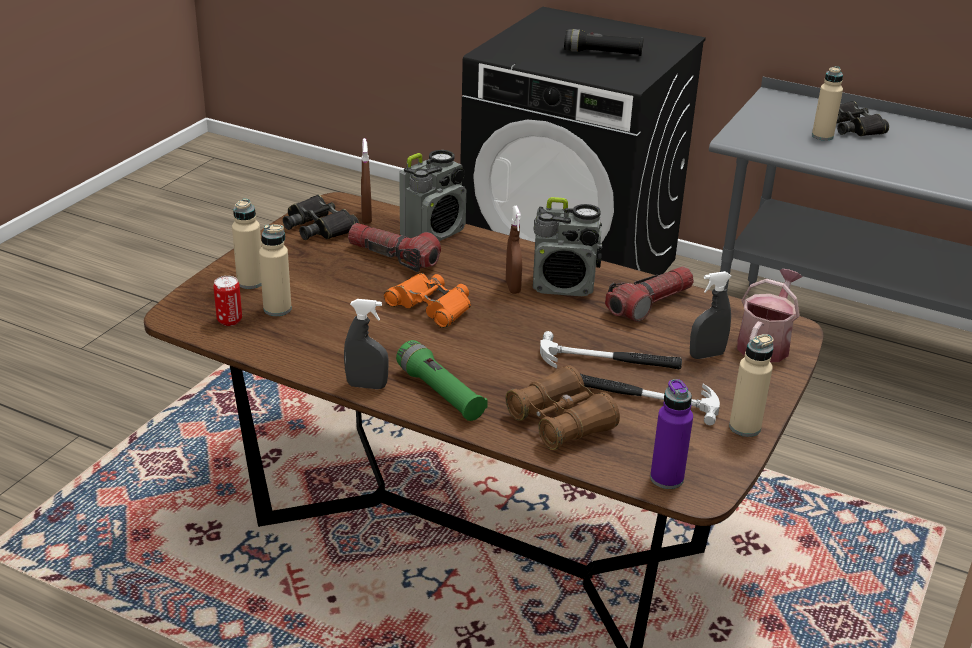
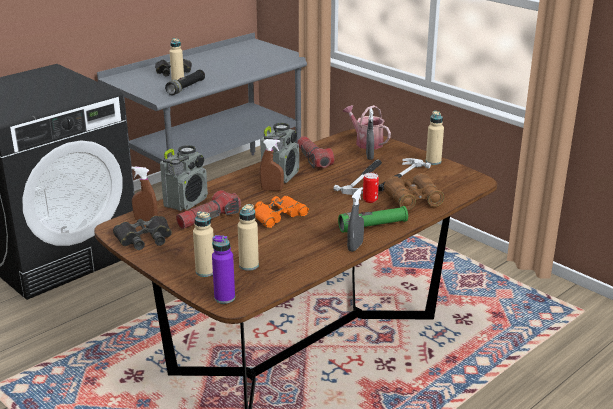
camera: 70 degrees left, 5 degrees down
can [214,276,242,326] -> can moved to [363,173,379,203]
radio [399,150,466,241] -> radio turned 60 degrees clockwise [160,145,208,211]
black flashlight [564,29,644,56] -> black flashlight moved to [165,69,205,95]
purple bottle [650,379,693,489] -> purple bottle moved to [212,235,235,304]

